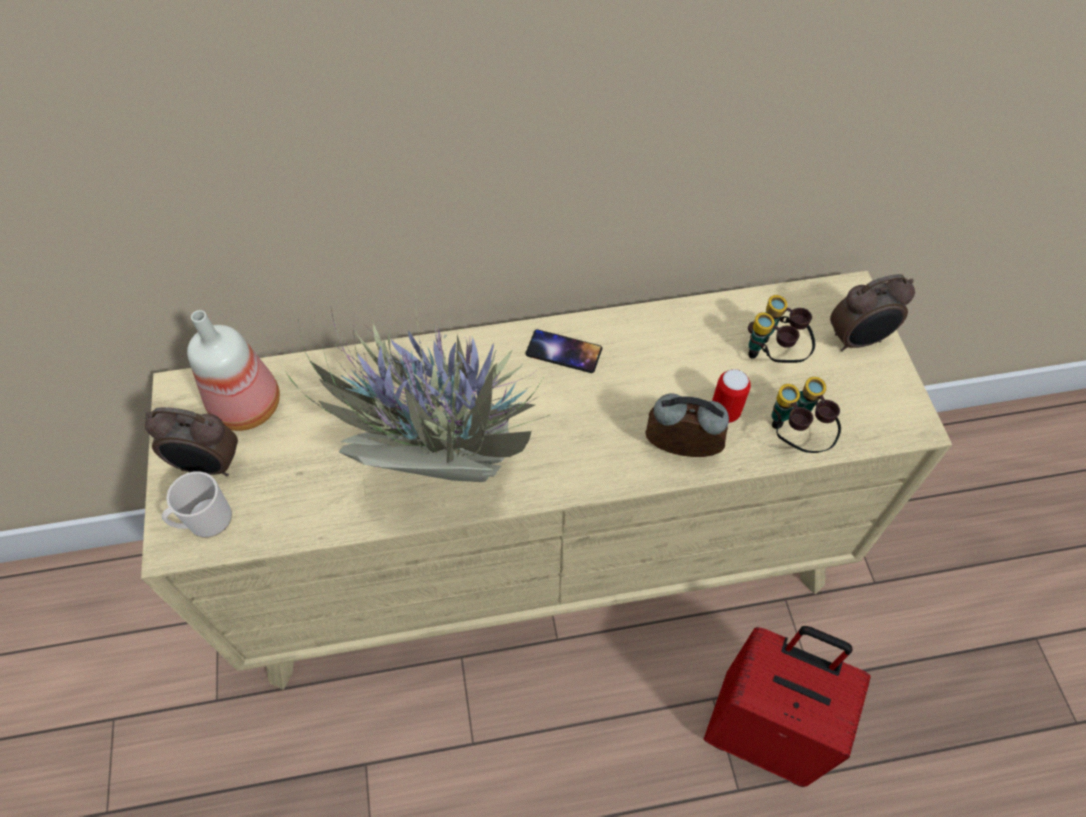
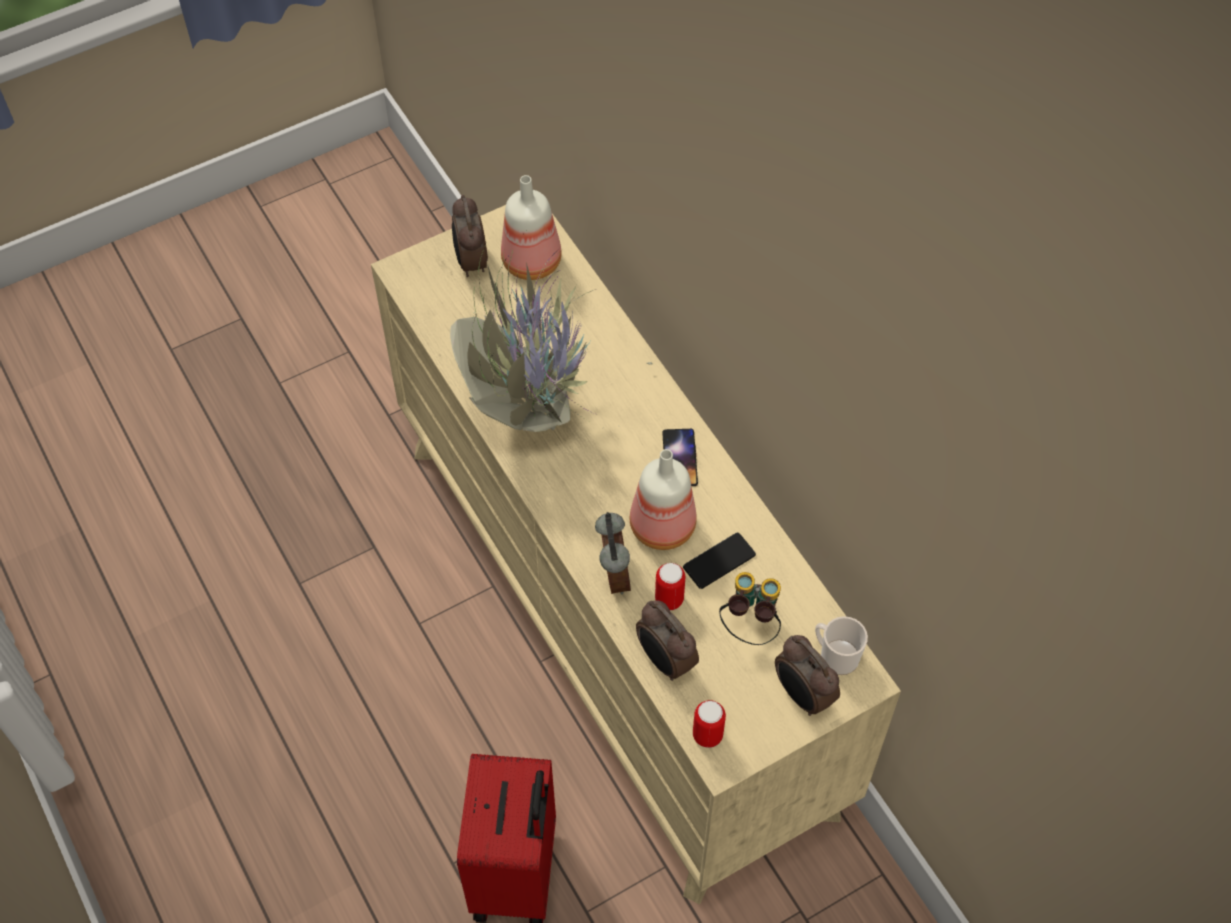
camera: 70 degrees right, 0 degrees up
mug [162,471,232,538] -> mug moved to [815,616,868,675]
binoculars [771,377,841,453] -> alarm clock [636,600,699,681]
none -> bottle [630,449,697,550]
none -> phone [683,533,756,589]
none -> can [693,700,726,748]

